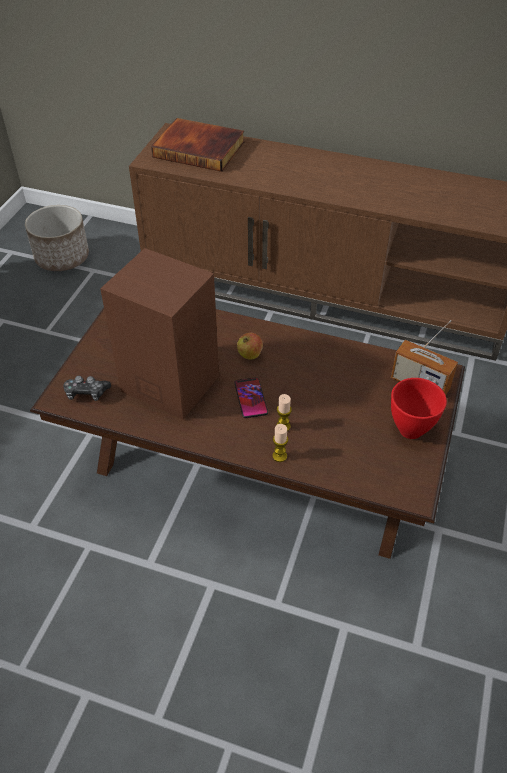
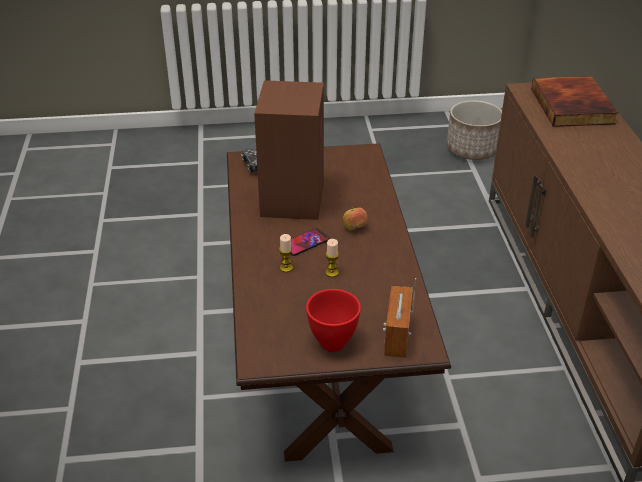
camera: 65 degrees right, 10 degrees down
candle [272,424,288,462] -> candle moved to [325,239,339,277]

